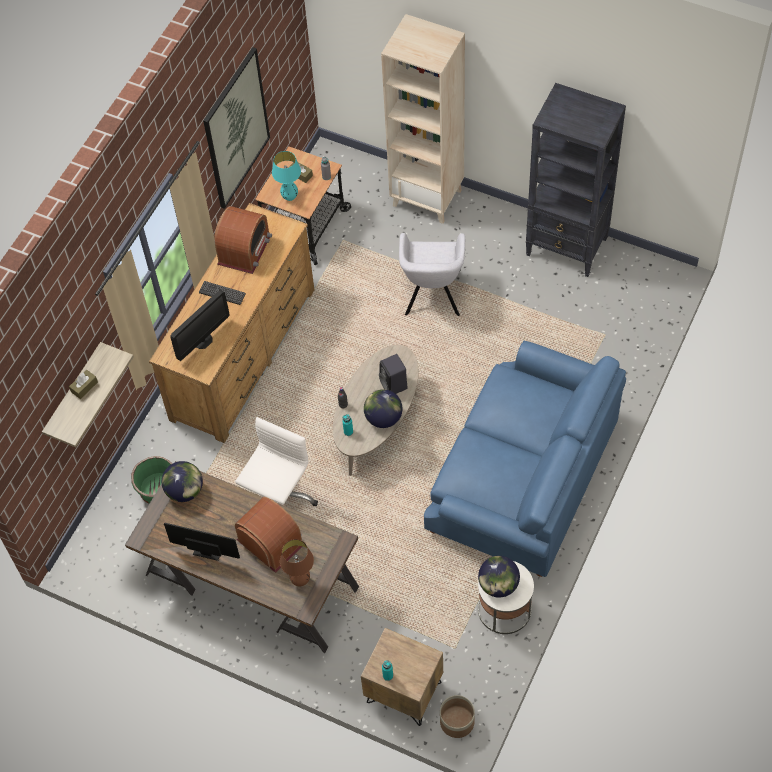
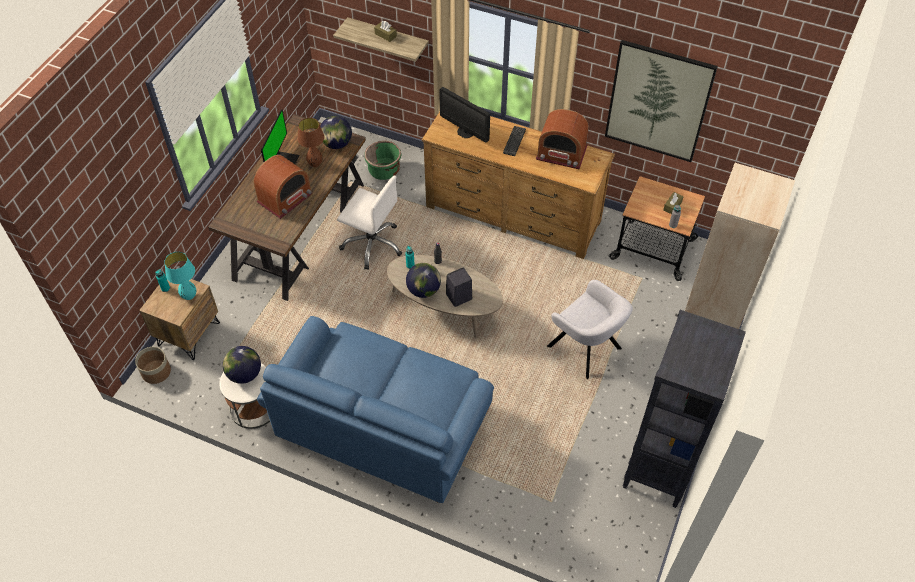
camera: 85 degrees right, 5 degrees down
turquoise table lamp [272,151,301,201] -> turquoise table lamp moved to [164,252,196,300]
brown table lamp [280,539,314,586] -> brown table lamp moved to [297,118,325,167]
grey armchair [399,233,465,316] -> grey armchair turned 135 degrees counterclockwise [547,280,633,379]

